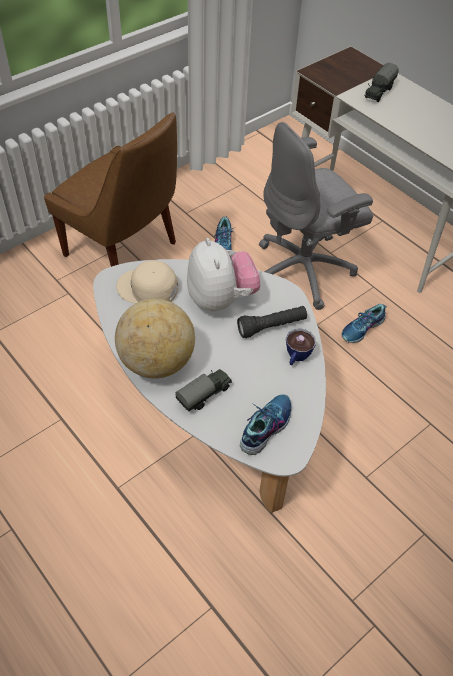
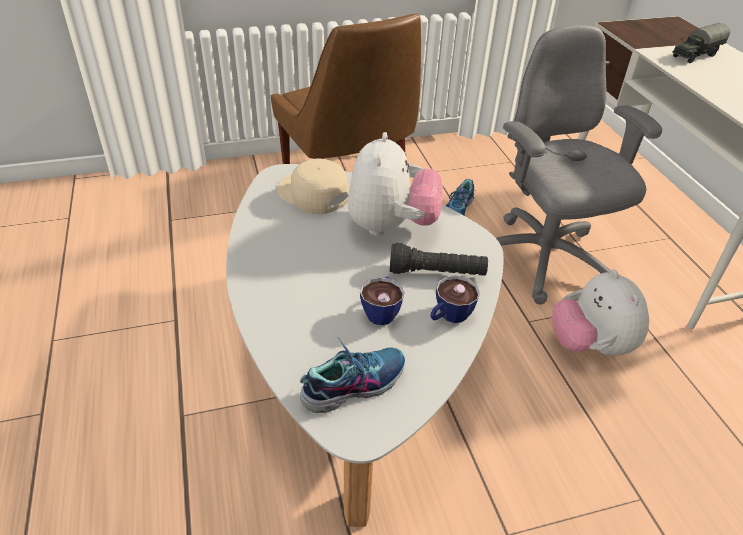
camera: 25 degrees right, 10 degrees down
globe [115,299,195,378] -> none
toy truck [175,369,232,411] -> none
grey office chair [259,122,373,310] -> grey office chair turned 75 degrees clockwise [496,25,662,305]
shoe [341,304,387,343] -> plush toy [551,269,649,355]
none -> cup [360,276,404,325]

